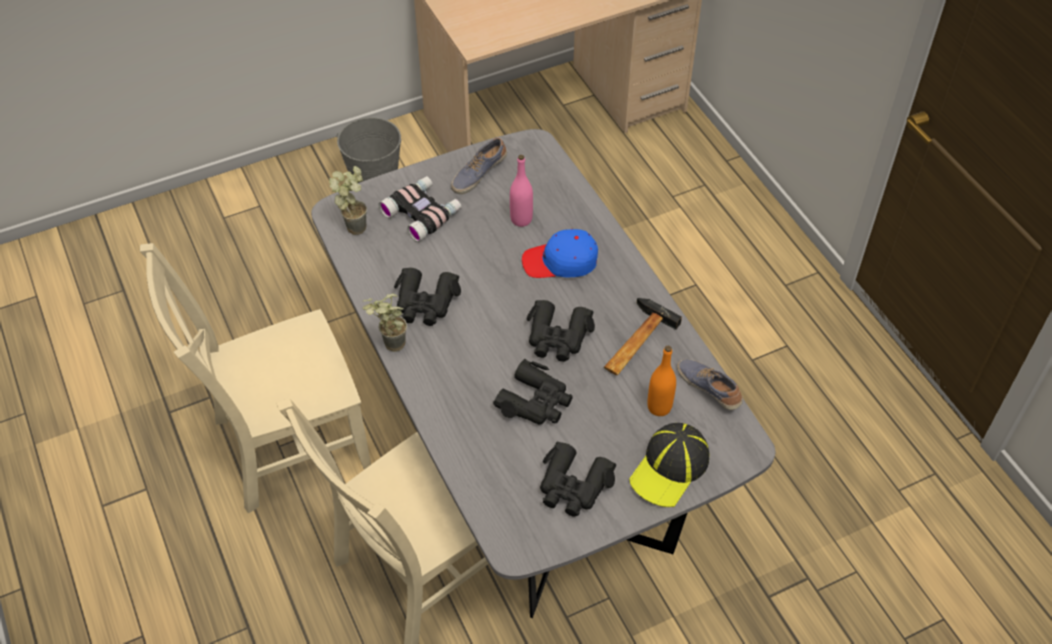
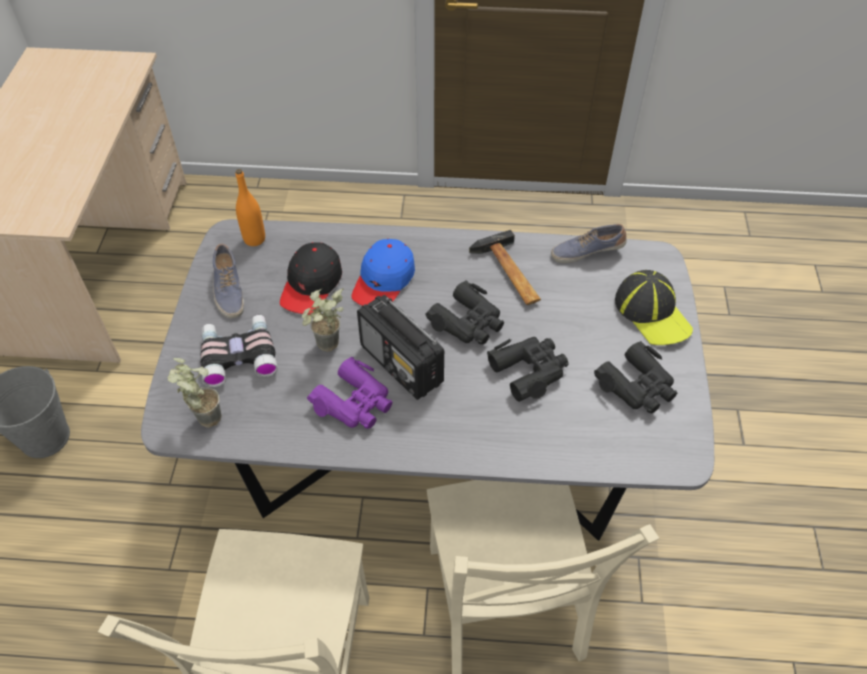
camera: 60 degrees left, 0 degrees up
potted plant [362,293,407,352] -> potted plant moved to [302,288,344,352]
black binoculars [394,268,461,326] -> purple binoculars [307,356,392,429]
pink bottle [510,155,533,227] -> black cap [280,242,342,315]
orange bottle [647,346,676,416] -> orange bottle moved to [235,169,265,246]
none -> radio [357,295,444,400]

